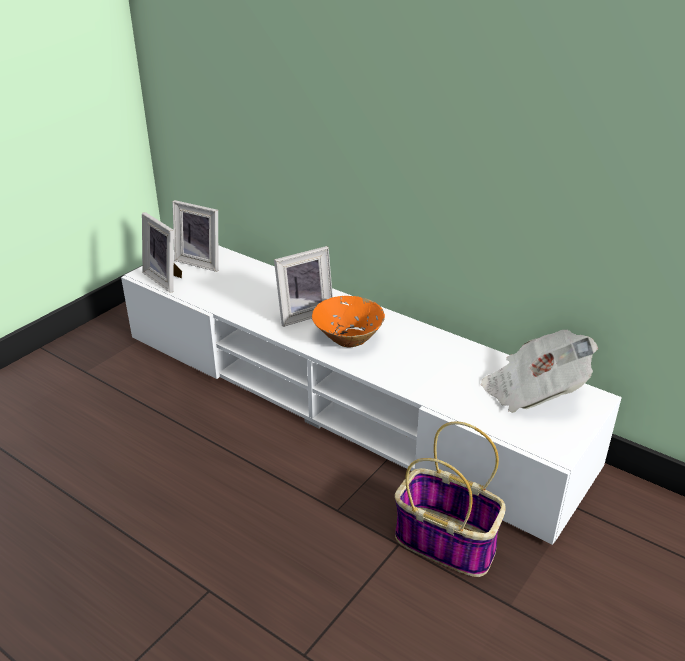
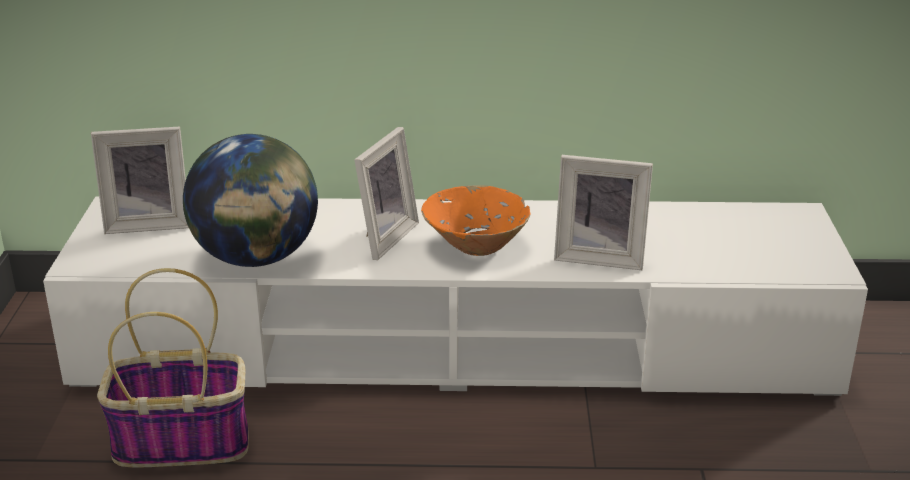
camera: 35 degrees left, 5 degrees down
picture frame [142,212,182,293] -> picture frame moved to [554,155,653,270]
basket [395,421,506,577] -> basket moved to [97,268,249,467]
newspaper [481,330,598,413] -> none
none -> globe [183,134,318,267]

